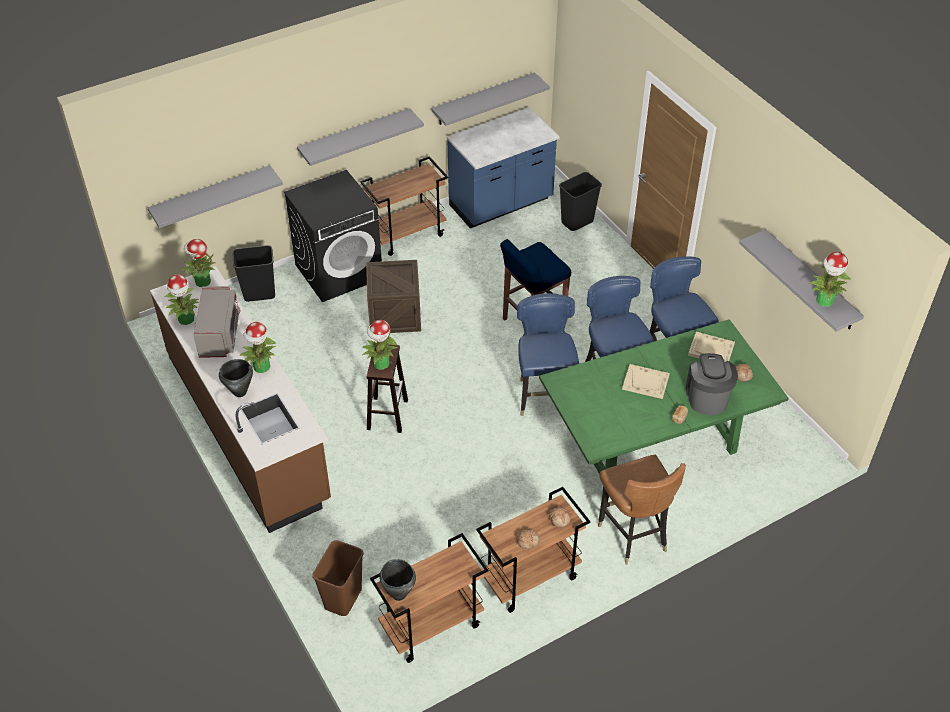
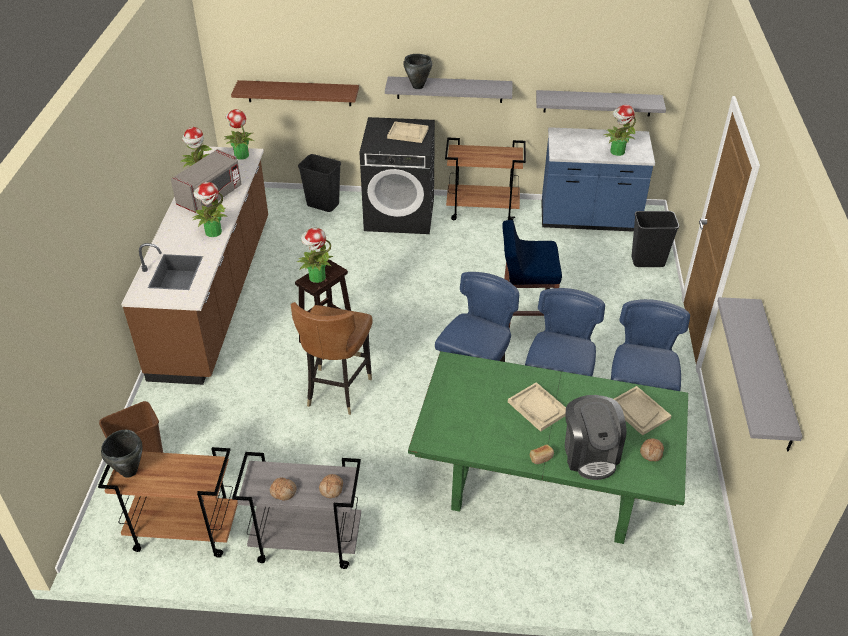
camera: 35 degrees right, 5 degrees down
grey shelf [147,165,283,228] -> brown shelf [231,80,359,106]
black cooking pot [219,359,253,397] -> black cooking pot moved to [403,54,433,89]
crate [366,260,421,333] -> none
brown cart [476,487,590,613] -> grey cart [232,452,361,569]
brown chair [598,455,686,565] -> brown chair moved to [291,302,372,415]
coffee machine [686,353,738,415] -> coffee machine turned 135 degrees clockwise [565,395,626,480]
potted plant [809,252,851,307] -> potted plant moved to [604,105,636,156]
none -> beige tray [387,121,429,143]

